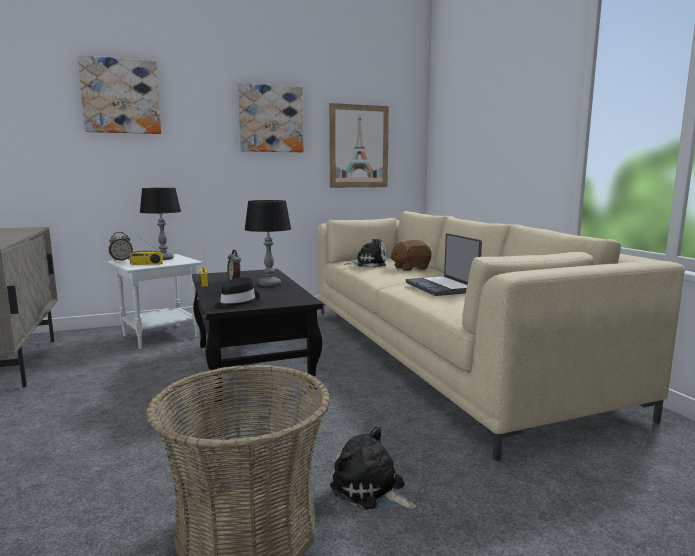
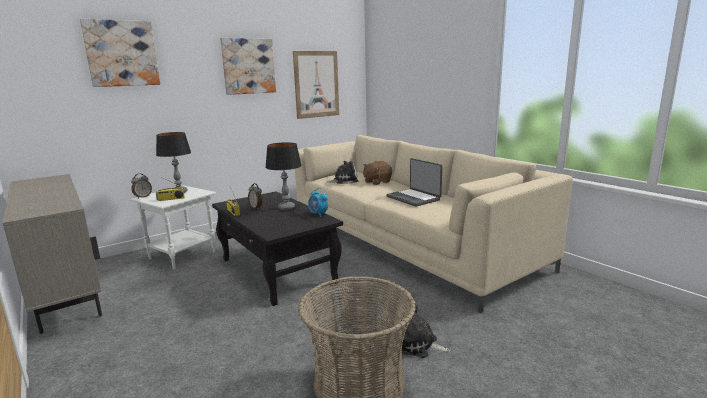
camera: 15 degrees left, 5 degrees up
black hat [214,277,260,309] -> none
none -> alarm clock [308,188,328,217]

